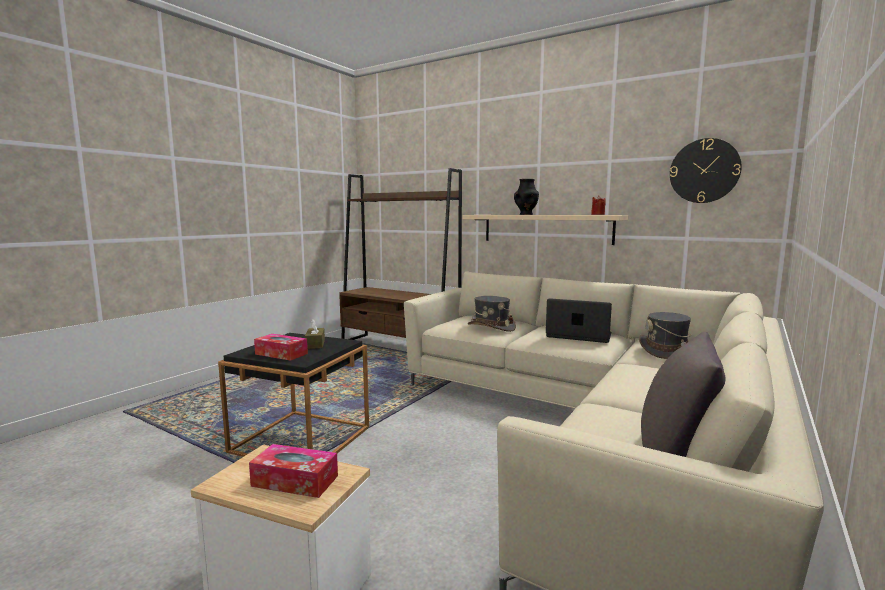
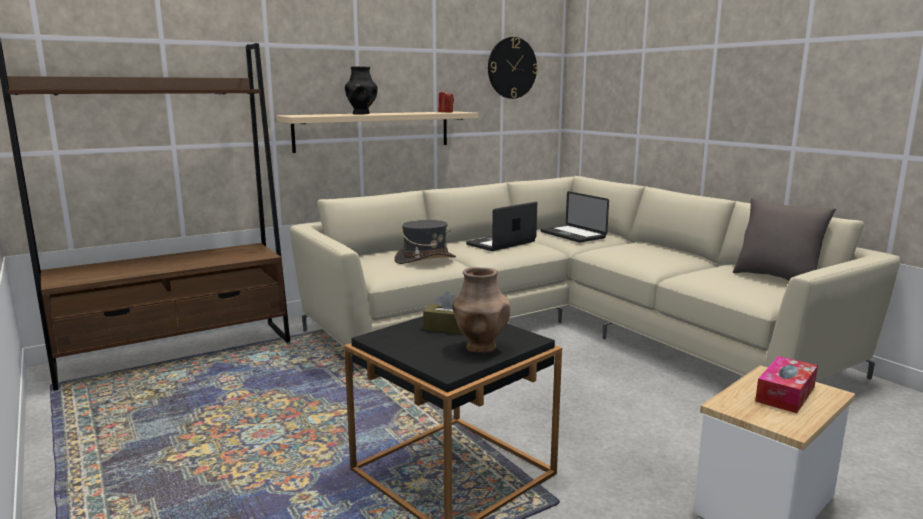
camera: 65 degrees left, 5 degrees up
tissue box [254,334,308,361] -> brown vase [452,267,510,354]
grey hat [639,312,691,359] -> laptop [540,191,609,243]

